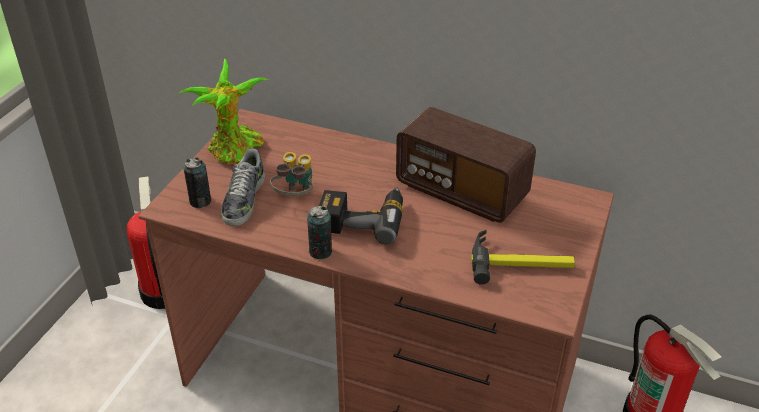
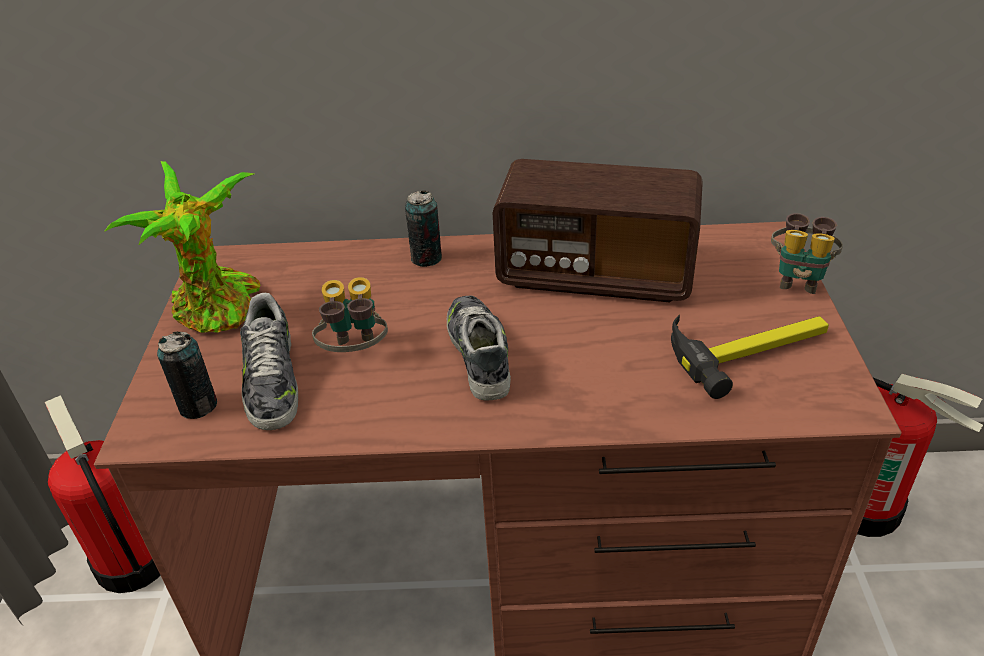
camera: 20 degrees left, 0 degrees up
can [307,206,332,259] -> can moved to [405,191,442,267]
power drill [319,187,403,244] -> shoe [447,296,511,400]
none -> binoculars [771,213,843,294]

